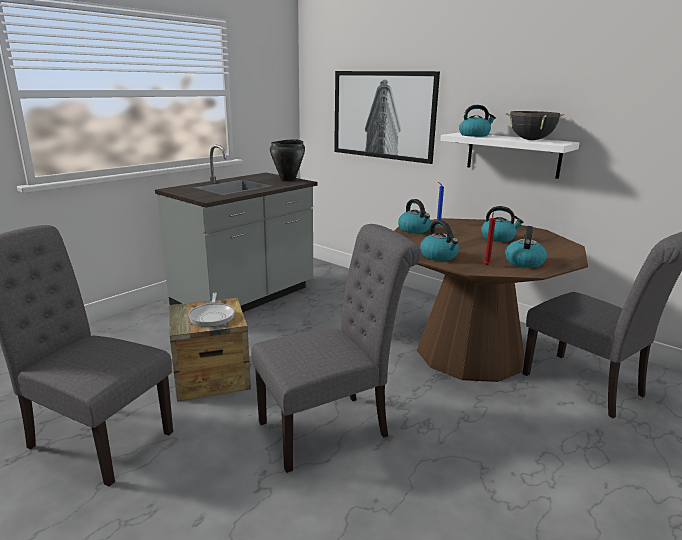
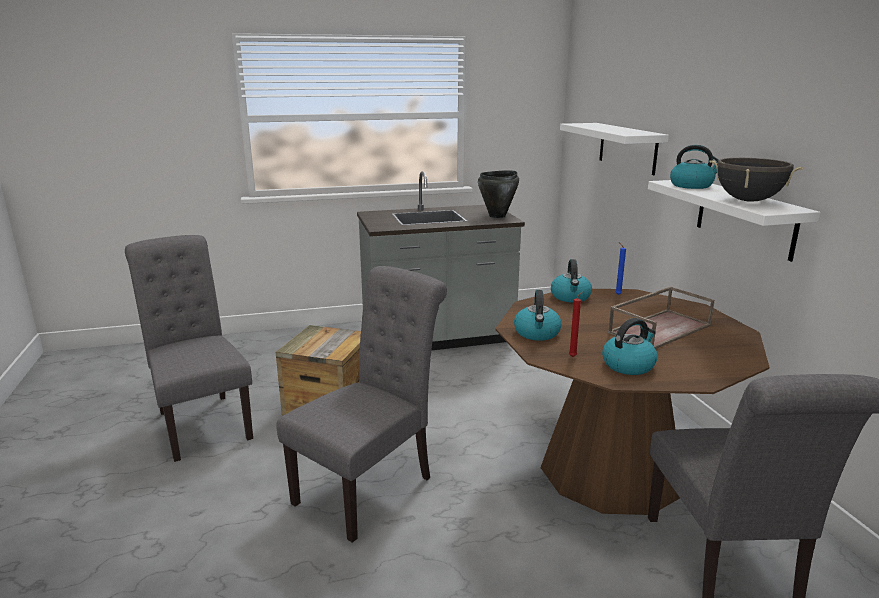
camera: 35 degrees right, 0 degrees up
frying pan [188,293,235,327] -> none
grey chair [251,224,421,473] -> grey chair turned 60 degrees counterclockwise [276,266,447,543]
picture [334,71,440,164] -> white shelf [560,123,669,175]
kettle [481,206,523,242] -> brown tray [608,287,715,349]

